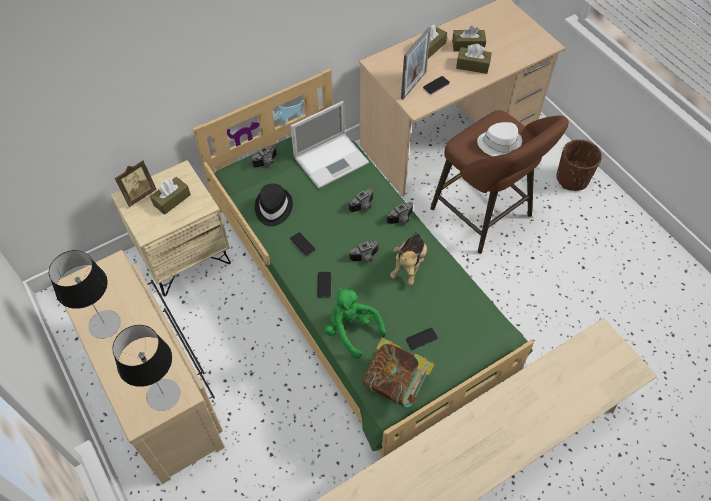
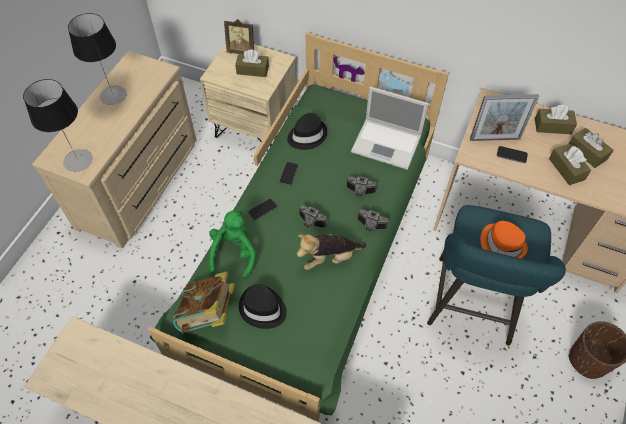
camera: 55 degrees right, 0 degrees up
camera [251,145,277,168] -> none
phone [406,328,438,350] -> black hat [239,284,287,329]
brown stool [430,110,569,254] -> turquoise stool [427,205,566,346]
white hat [477,122,522,156] -> orange hat [480,221,528,258]

